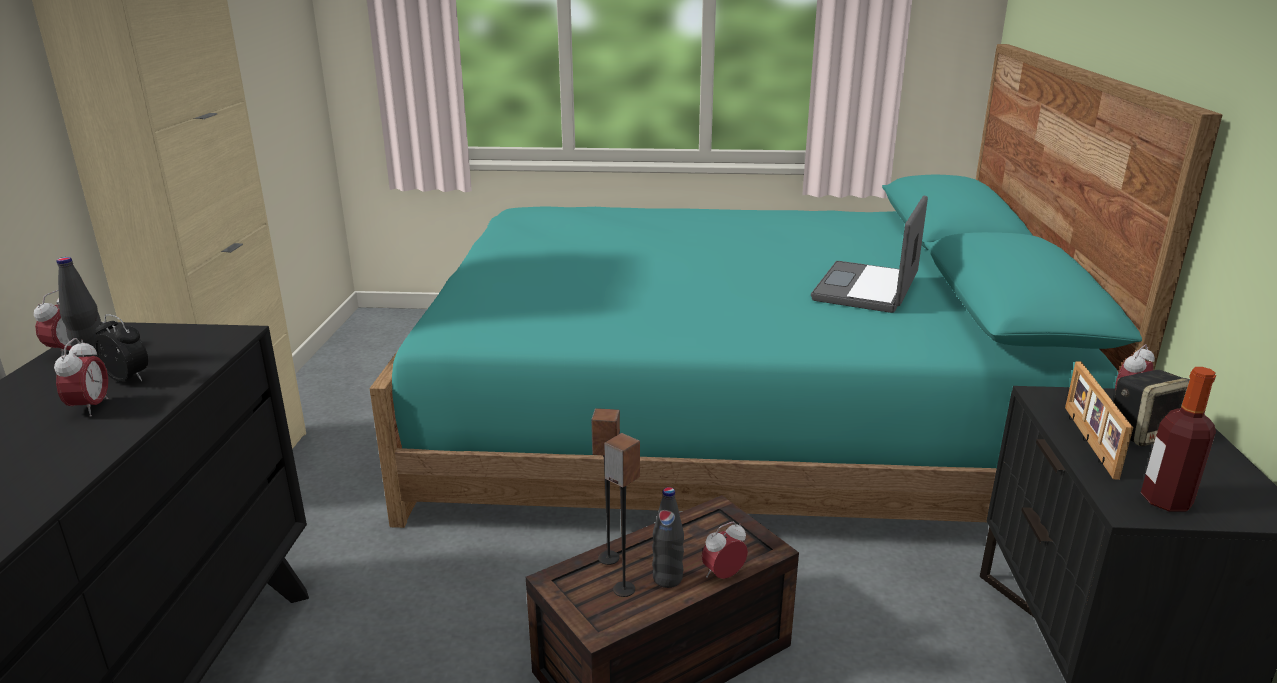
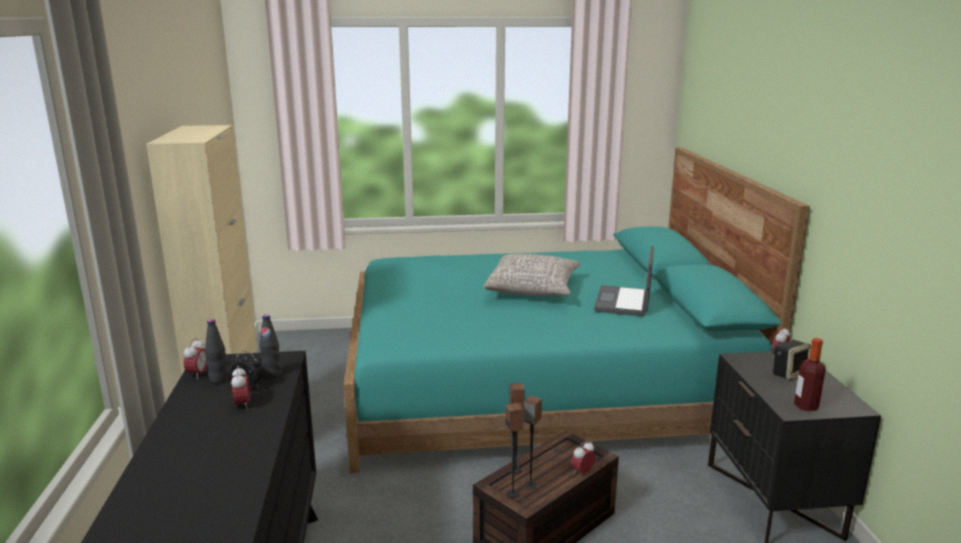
camera: 10 degrees left, 5 degrees down
black bottle [652,487,684,588] -> black bottle moved to [259,314,281,378]
picture frame [1065,361,1133,480] -> none
none -> grey pillow [483,254,581,296]
none -> speaker [505,403,524,498]

